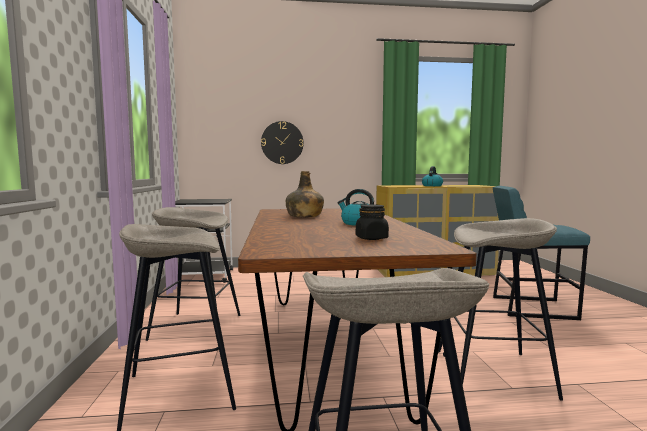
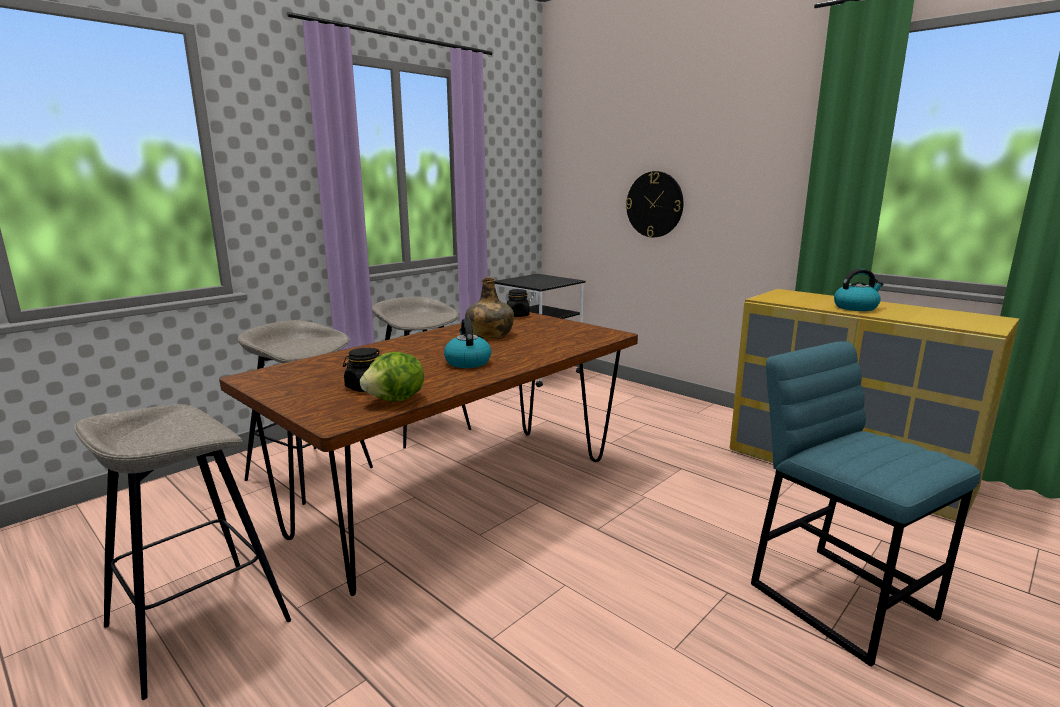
camera: 50 degrees right, 10 degrees up
grey stool [438,218,563,401] -> none
none -> lettuce [360,352,424,401]
none -> black jar [507,289,529,317]

